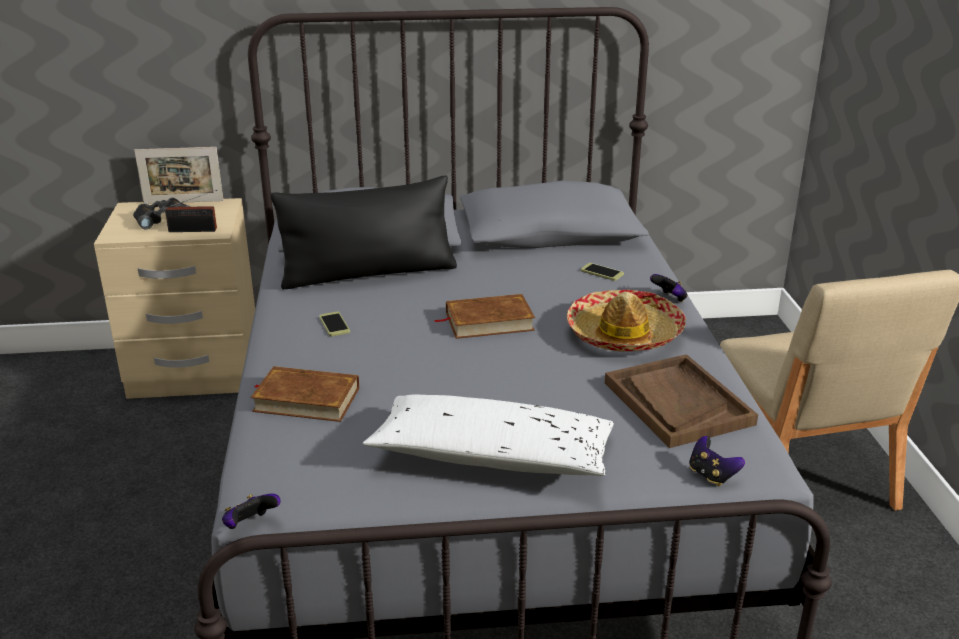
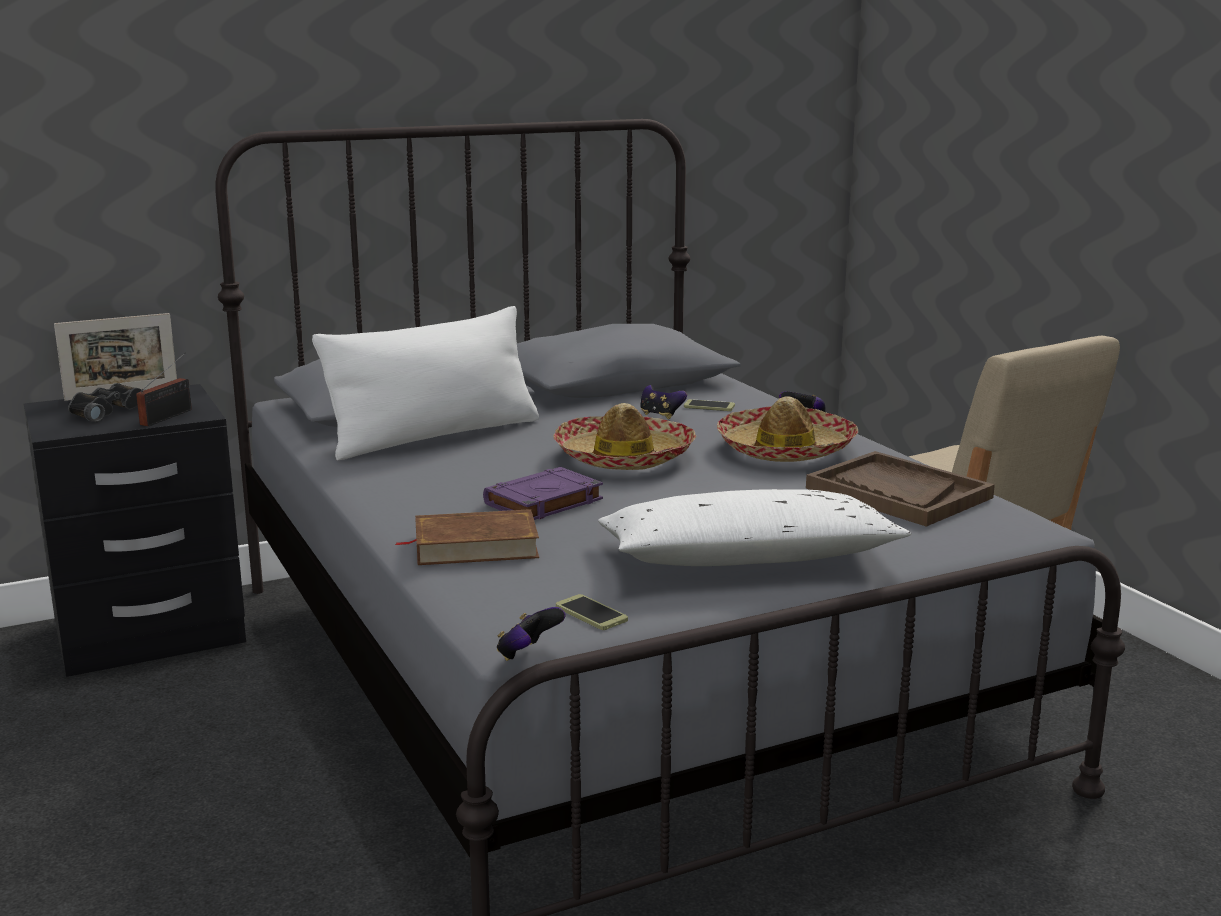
camera: 20 degrees left, 10 degrees down
beige nightstand [94,198,255,399] -> black nightstand [23,384,246,677]
radio [165,190,217,232] -> radio turned 45 degrees counterclockwise [136,353,192,426]
black pillow [270,176,457,289] -> white pillow [312,306,539,460]
phone [319,312,350,337] -> phone moved to [556,594,628,630]
brown book [435,294,535,339] -> hat [553,403,696,470]
game controller [689,436,745,486] -> game controller moved to [640,385,687,419]
none -> purple book [483,467,603,520]

